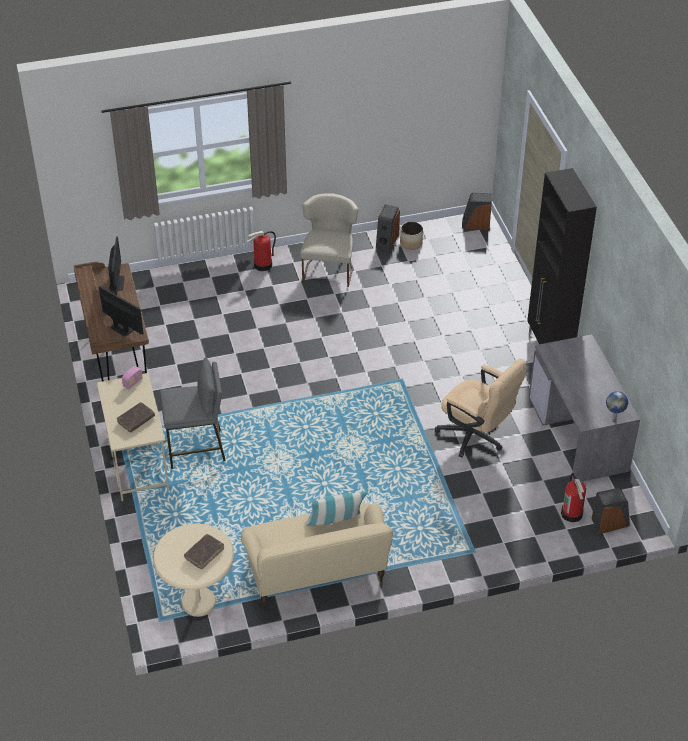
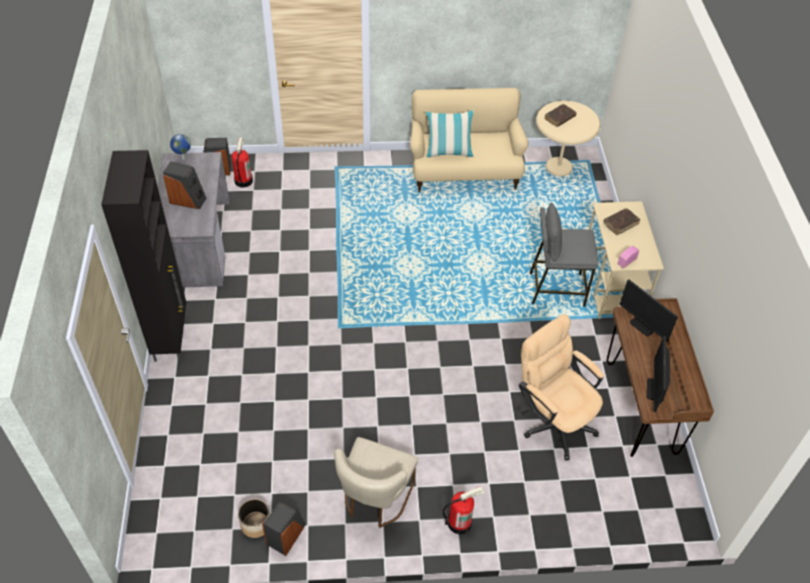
camera: 170 degrees left, 5 degrees up
beige office chair [435,359,527,458] -> beige office chair moved to [519,314,604,460]
speaker [462,193,492,231] -> speaker moved to [163,162,207,209]

